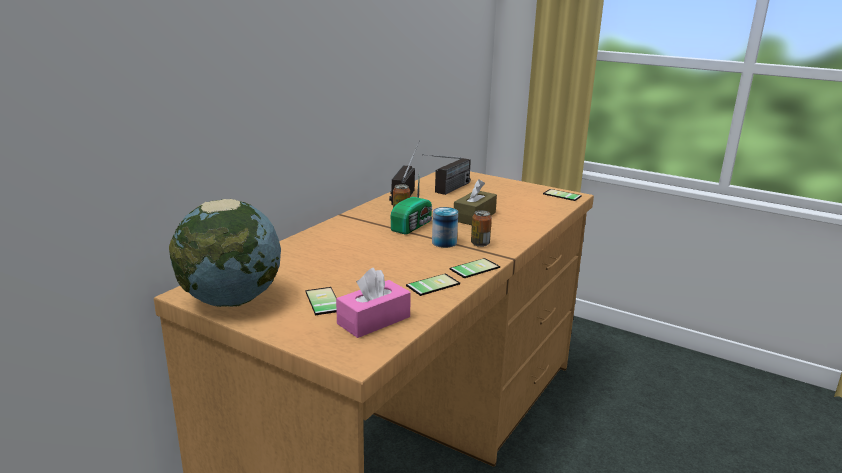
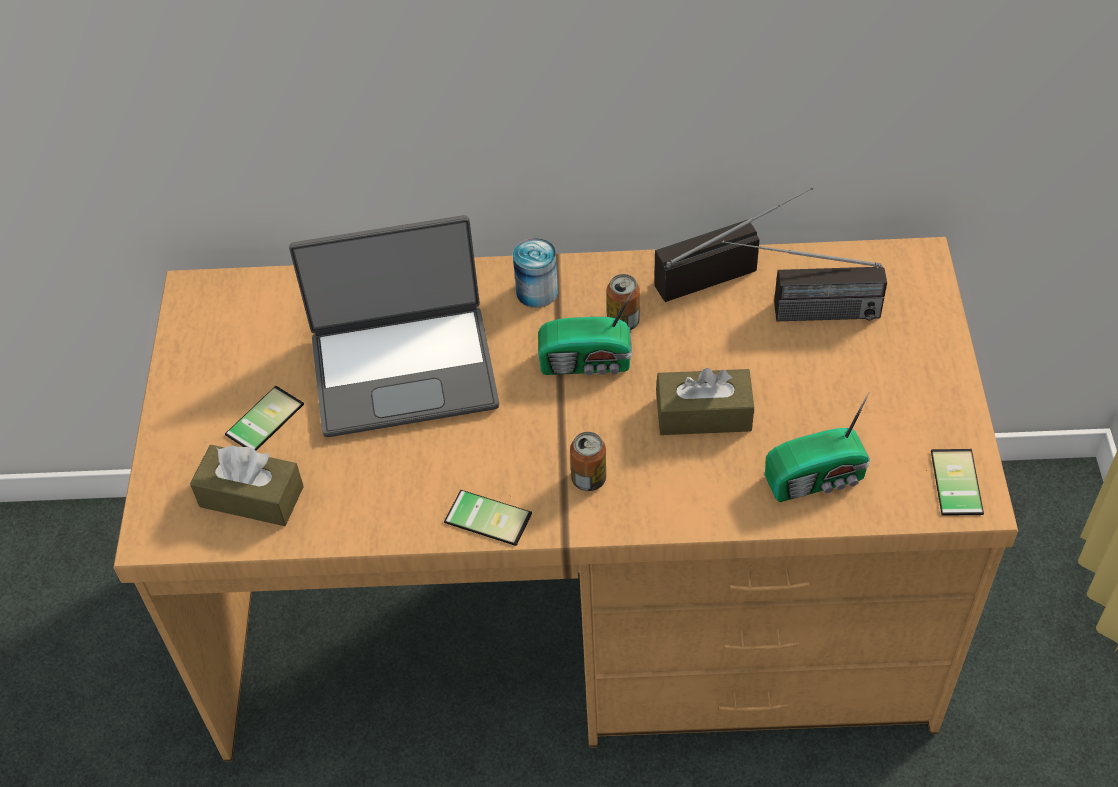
camera: 60 degrees right, 30 degrees up
globe [169,199,281,307] -> none
pink tissue box [336,268,411,338] -> brown tissue box [190,445,304,526]
phone [406,273,460,296] -> none
can [432,207,458,248] -> can moved to [513,238,558,308]
none -> laptop [289,215,499,437]
none -> radio [765,393,870,502]

